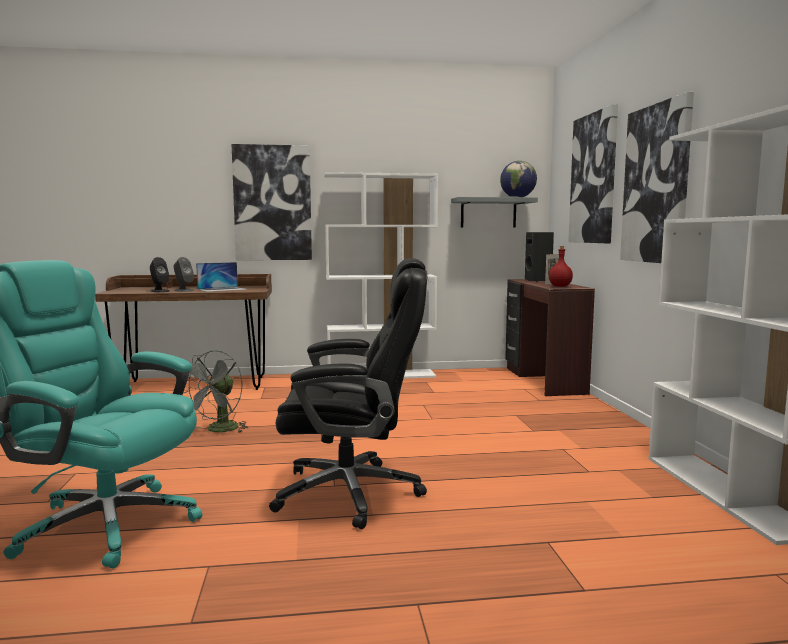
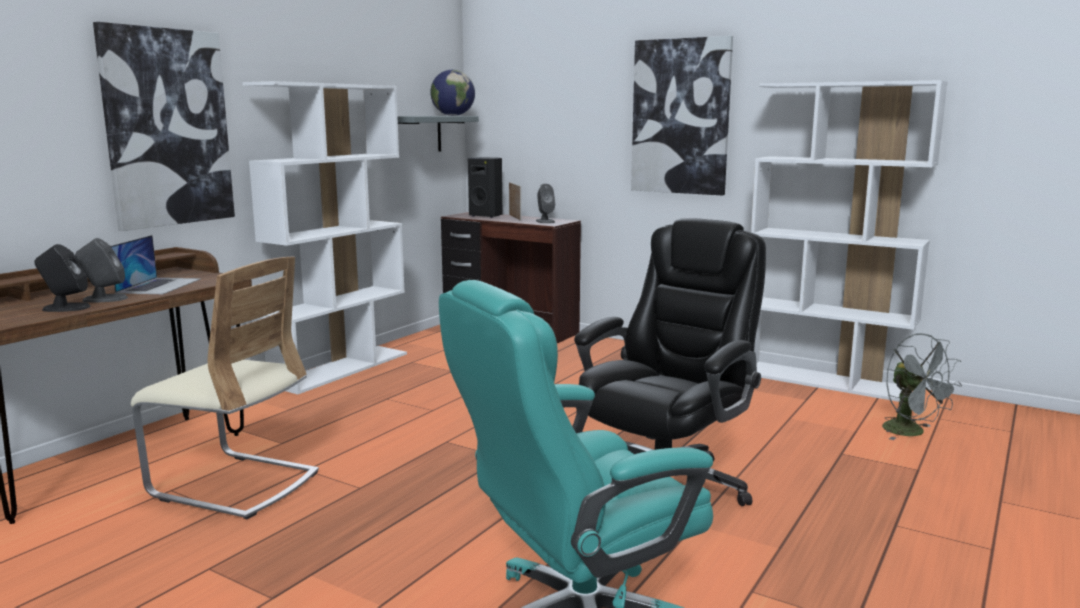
camera: 50 degrees left, 5 degrees up
grey fan [185,350,249,433] -> grey fan moved to [882,333,962,440]
red bottle [549,246,573,287] -> grey speaker [536,184,555,223]
picture [568,104,618,243] -> none
none -> beige chair [131,257,319,519]

